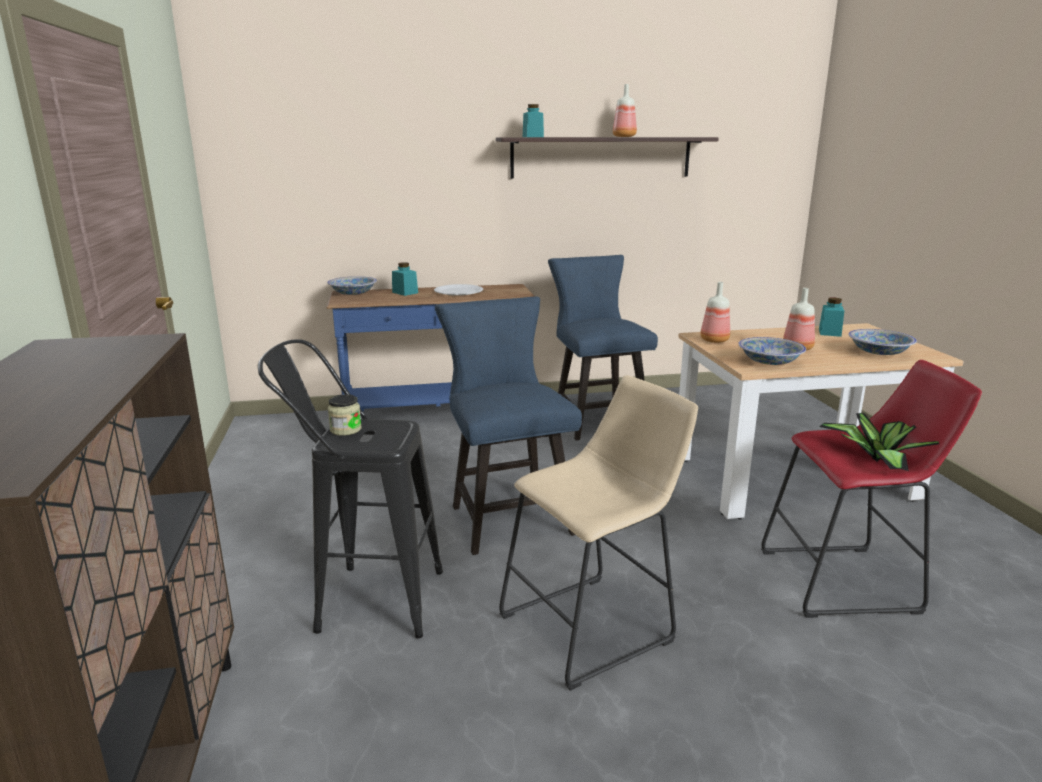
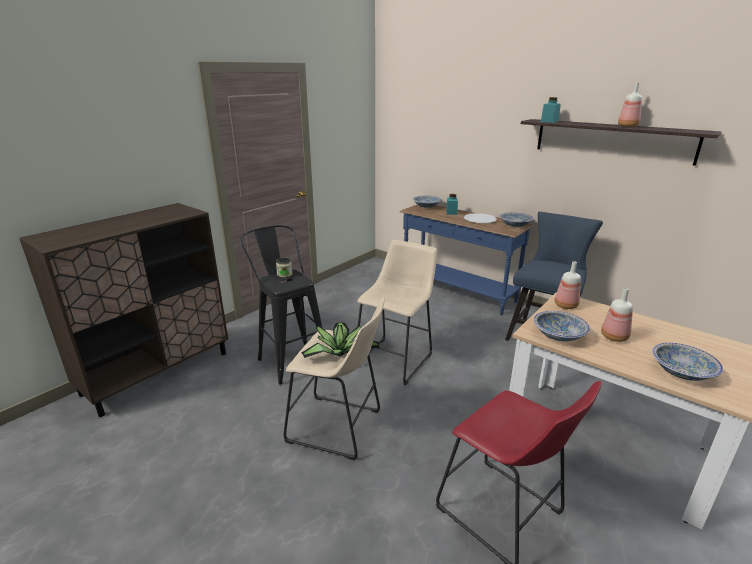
camera: 50 degrees right, 5 degrees up
blue chair [435,296,582,555] -> beige stool [357,240,437,385]
turquoise jar [819,298,844,337] -> none
potted plant [819,413,939,471] -> potted plant moved to [302,322,380,358]
none -> bowl [500,212,534,227]

